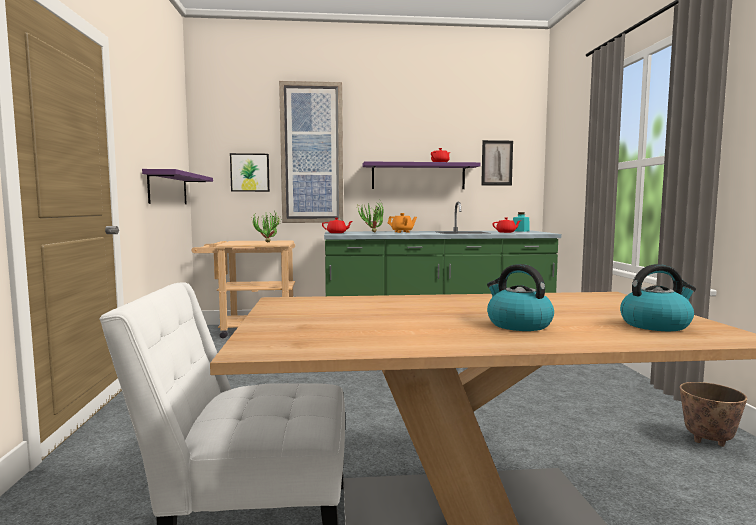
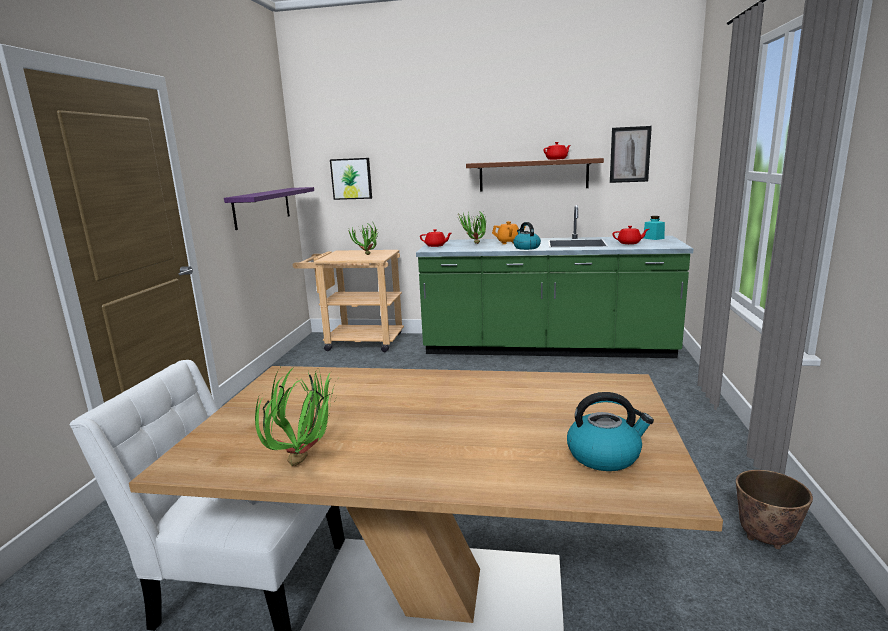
camera: 15 degrees right, 10 degrees up
picture [279,81,343,223] -> none
purple shelf [362,161,481,189] -> brown shelf [466,158,604,192]
kettle [487,264,554,331] -> kettle moved to [513,222,541,250]
none -> potted plant [255,367,337,466]

